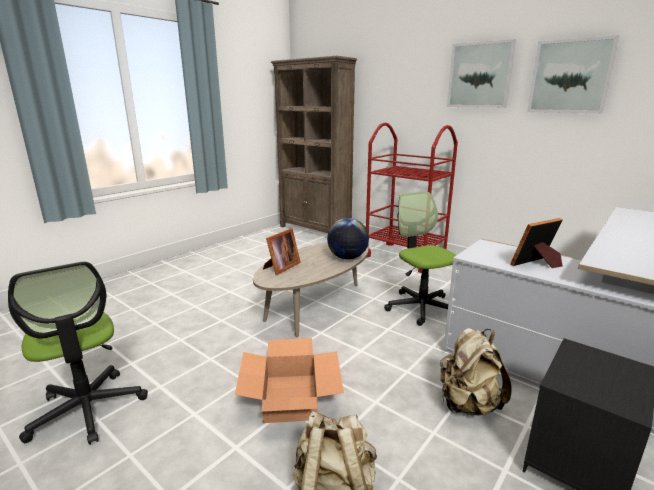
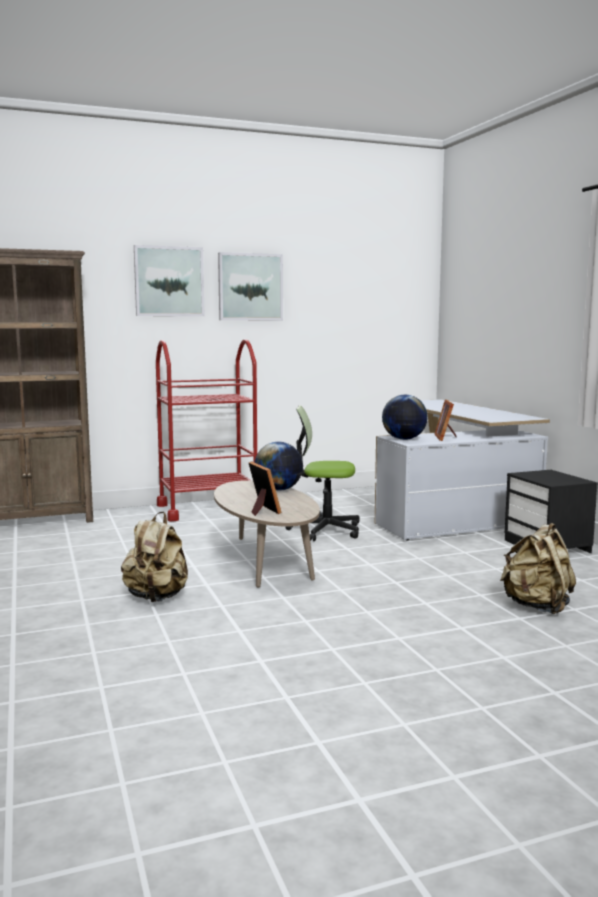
camera: 60 degrees left, 10 degrees down
office chair [8,262,148,445] -> none
cardboard box [235,338,344,423] -> none
beige backpack [440,328,512,416] -> beige backpack moved to [121,512,188,602]
picture [527,35,619,113] -> picture moved to [134,245,205,316]
none -> globe [382,395,428,440]

